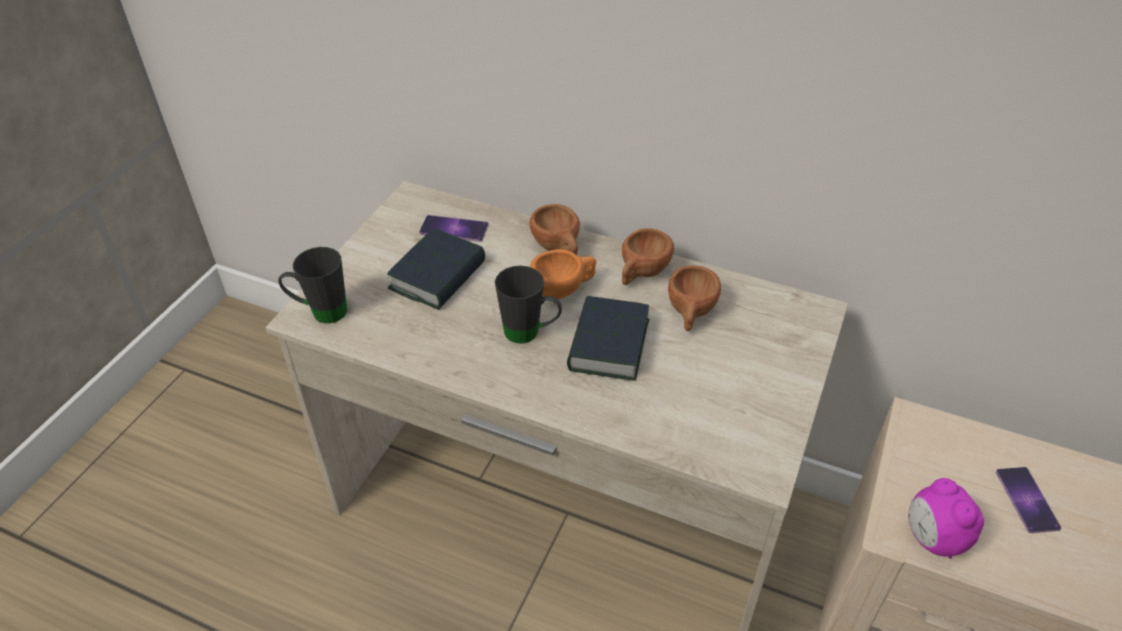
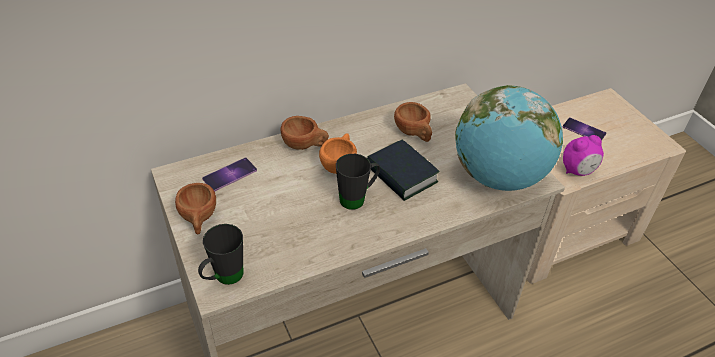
camera: 50 degrees left, 0 degrees up
book [387,228,485,310] -> none
brown cup [622,228,674,285] -> brown cup moved to [175,183,216,235]
alarm clock [908,478,984,559] -> alarm clock turned 45 degrees counterclockwise [563,135,604,176]
none -> globe [455,85,563,191]

